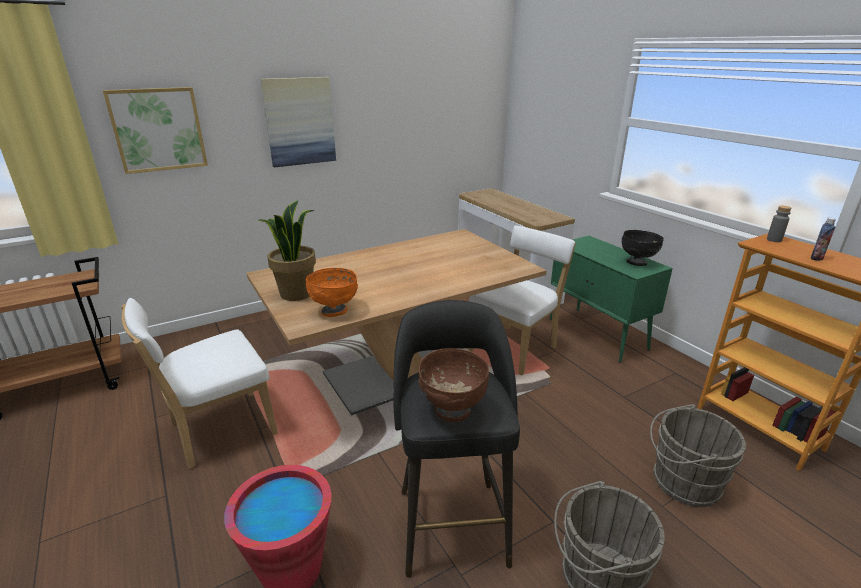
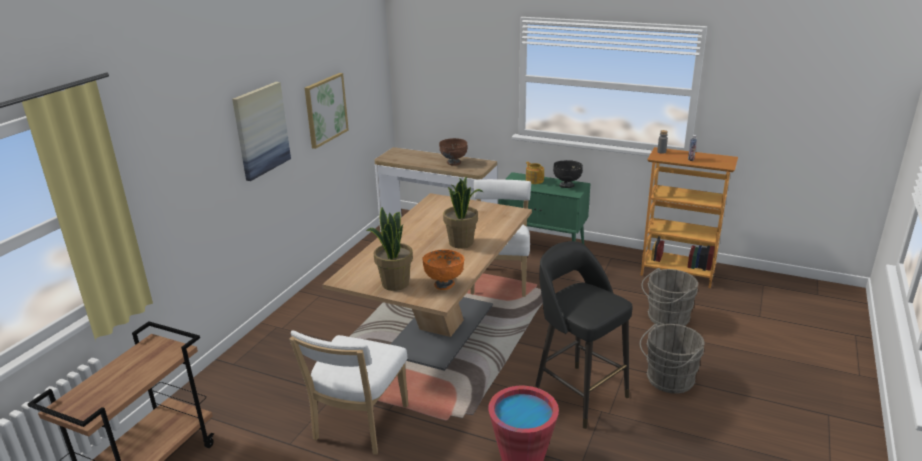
camera: 35 degrees left, 0 degrees up
picture [103,87,208,174] -> picture moved to [305,73,349,149]
brown bowl [418,348,489,422] -> brown bowl moved to [439,138,468,166]
none -> potted plant [443,177,483,249]
none -> teapot [526,162,544,184]

